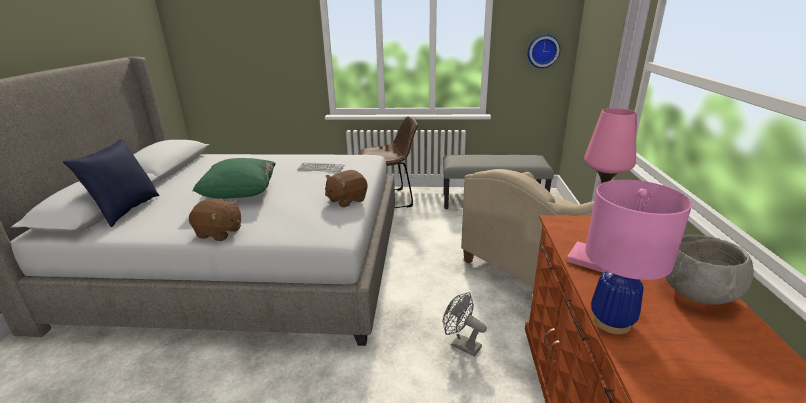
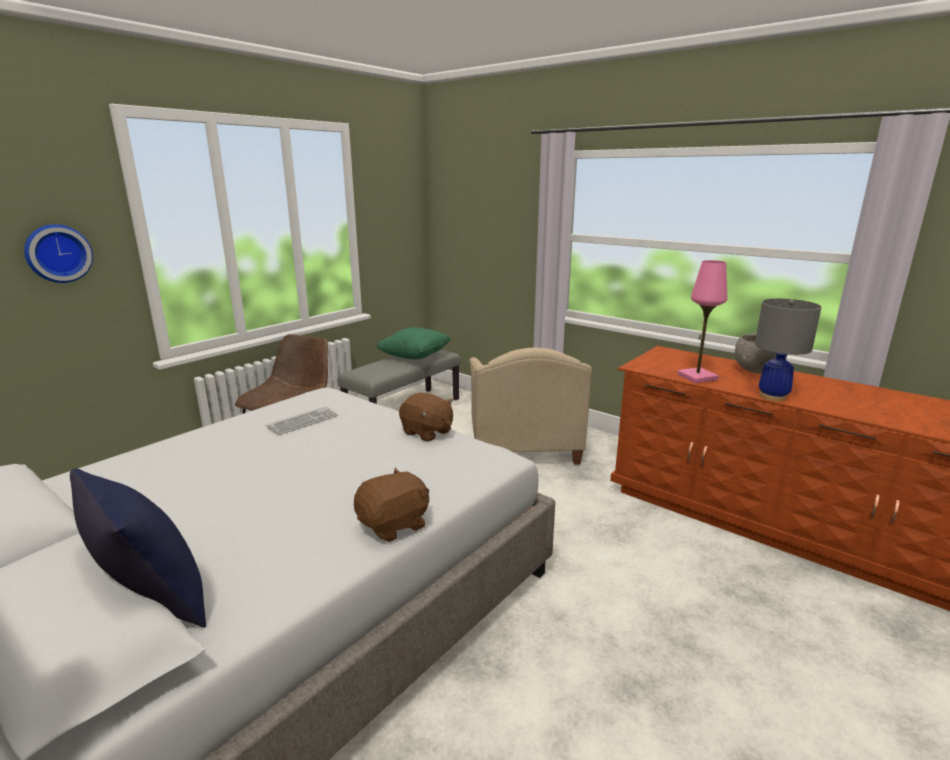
camera: 55 degrees left, 5 degrees down
green pillow [192,158,276,199] -> green pillow moved to [376,327,451,359]
brown plush toy [325,170,367,207] -> brown plush toy turned 45 degrees counterclockwise [399,392,453,442]
grey fan [443,292,487,356] -> none
wall clock [527,34,560,68] -> wall clock moved to [24,224,93,283]
pink table lamp [585,180,692,334] -> grey table lamp [755,299,821,402]

